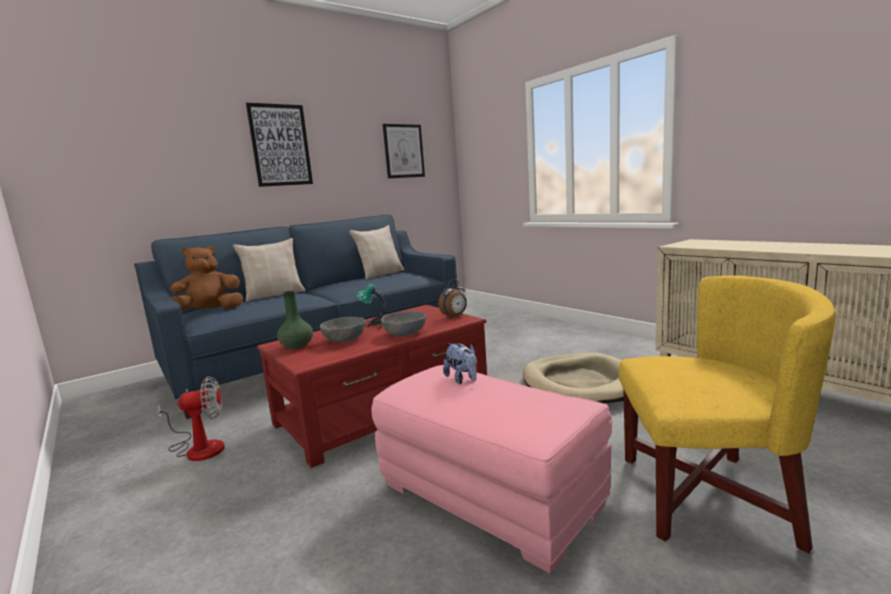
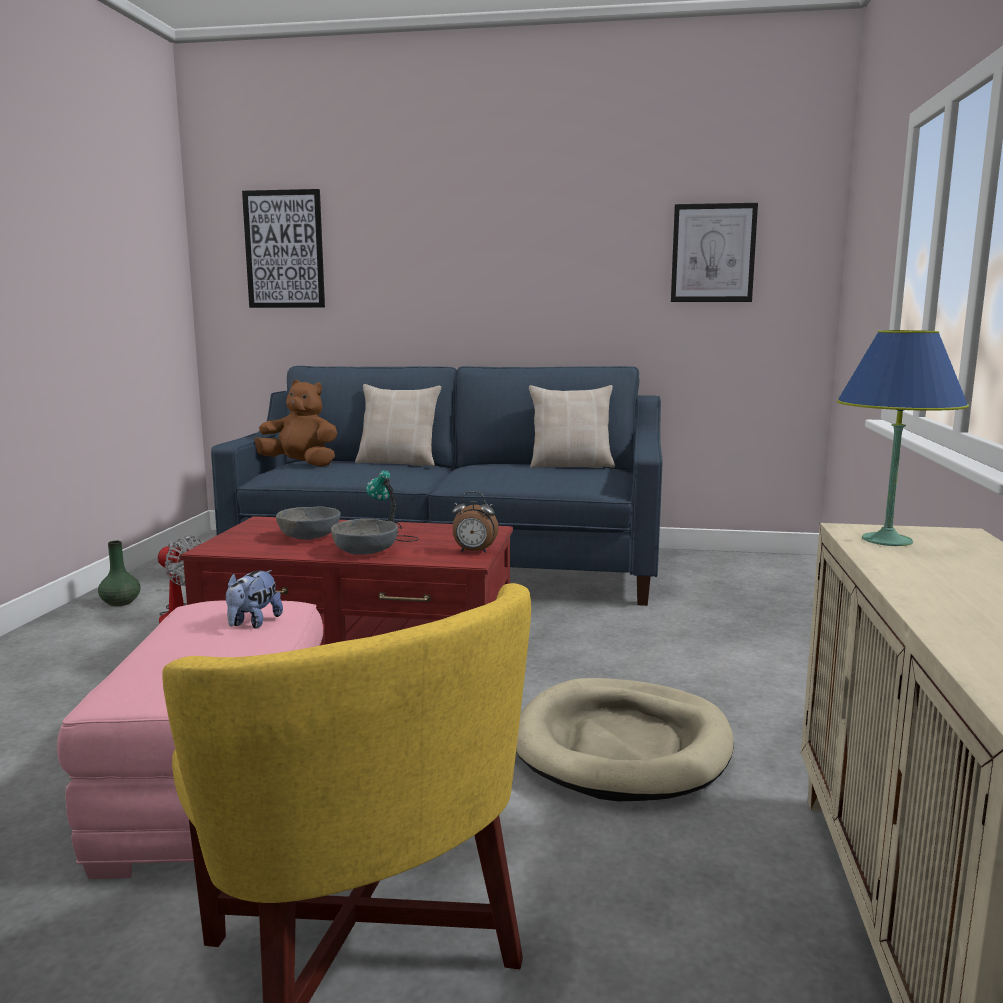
camera: 45 degrees right, 0 degrees up
picture [246,103,313,187] -> picture moved to [242,189,325,308]
green vase [277,291,313,349] -> green vase moved to [98,541,141,606]
none -> blue table lamp [837,330,969,546]

